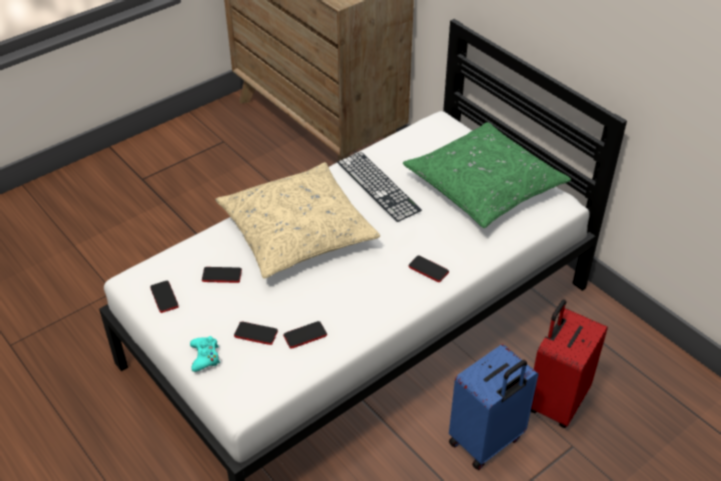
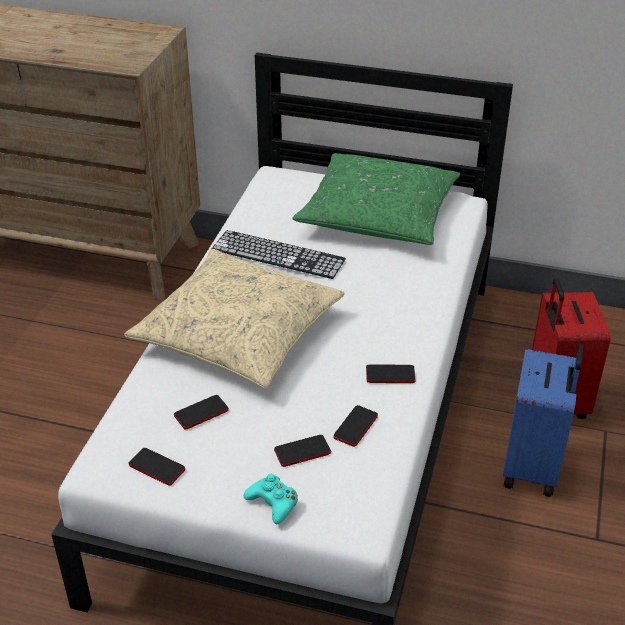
camera: 35 degrees left, 5 degrees down
phone [409,255,449,282] -> phone moved to [366,364,416,383]

